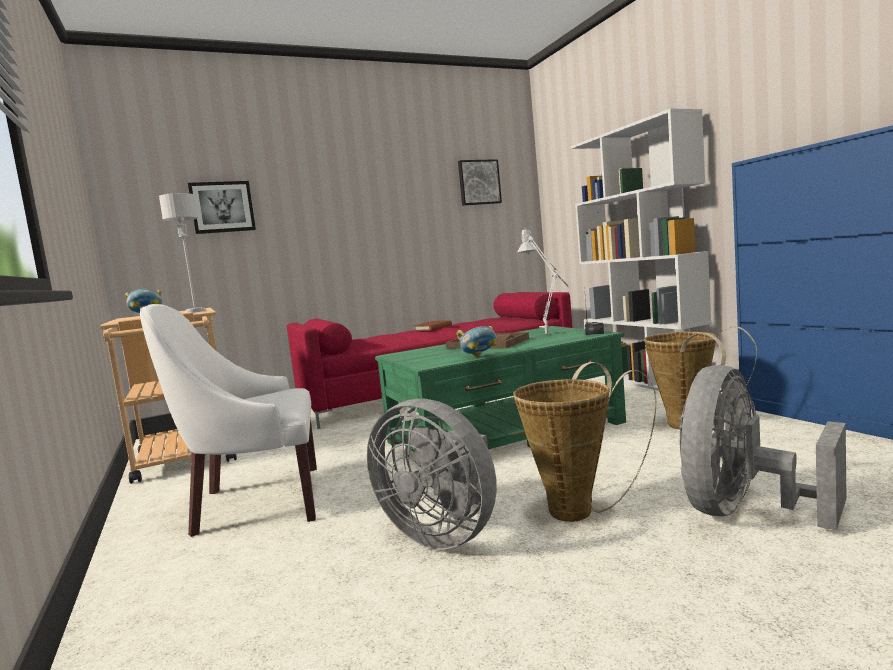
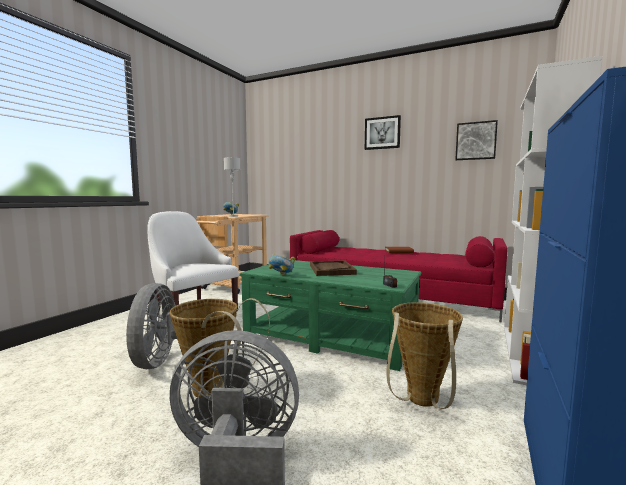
camera: 50 degrees right, 0 degrees up
picture [188,181,256,234] -> picture moved to [365,115,401,150]
grey table lamp [517,229,569,334] -> none

